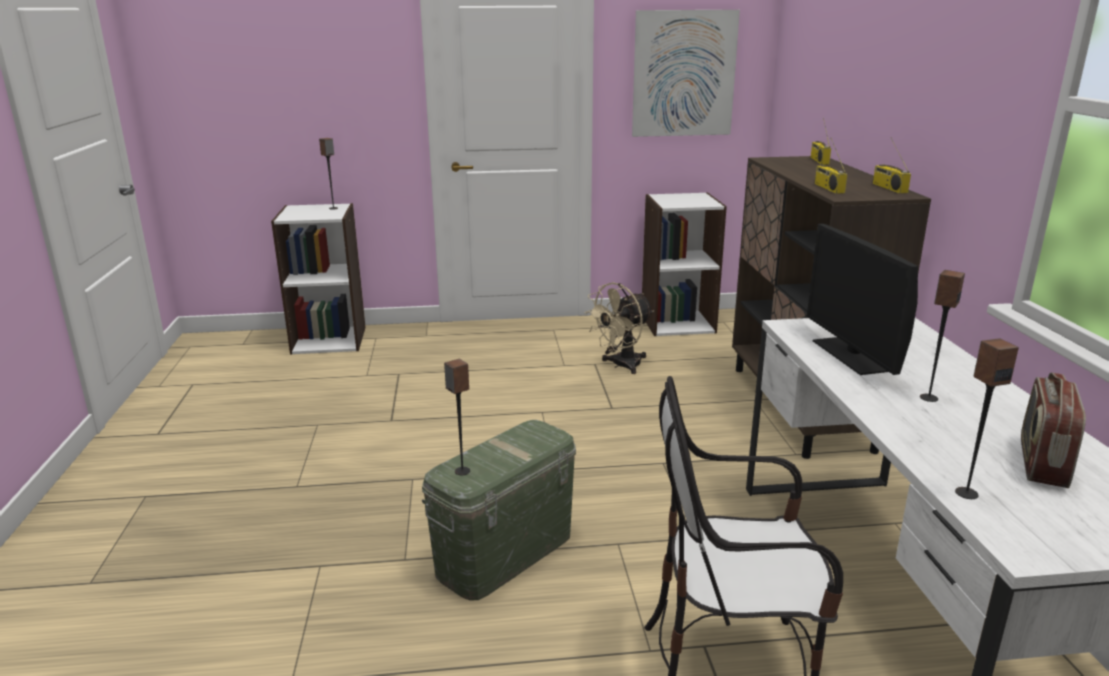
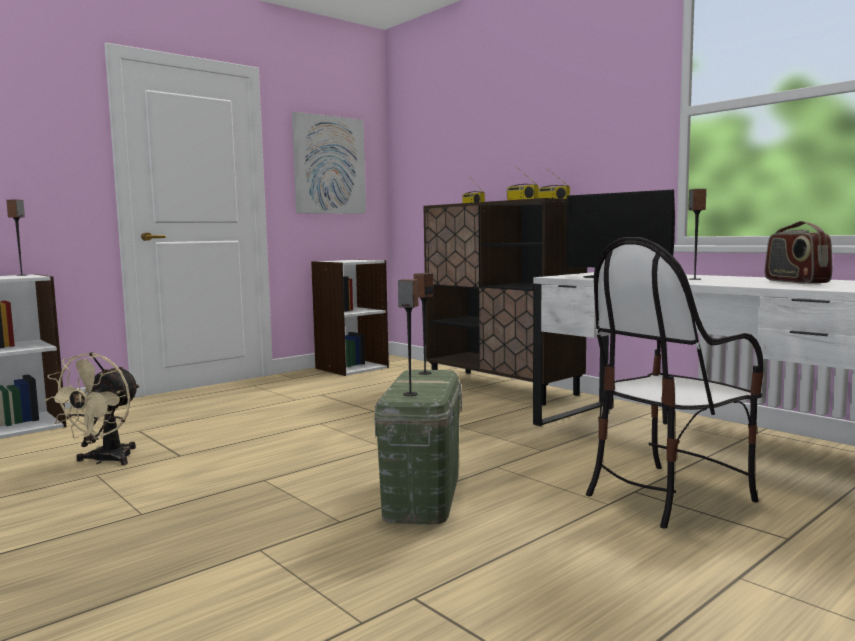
camera: 35 degrees left, 15 degrees down
beige fan [585,282,654,374] -> beige fan moved to [45,352,140,465]
speaker [955,338,1019,499] -> speaker moved to [413,273,433,375]

